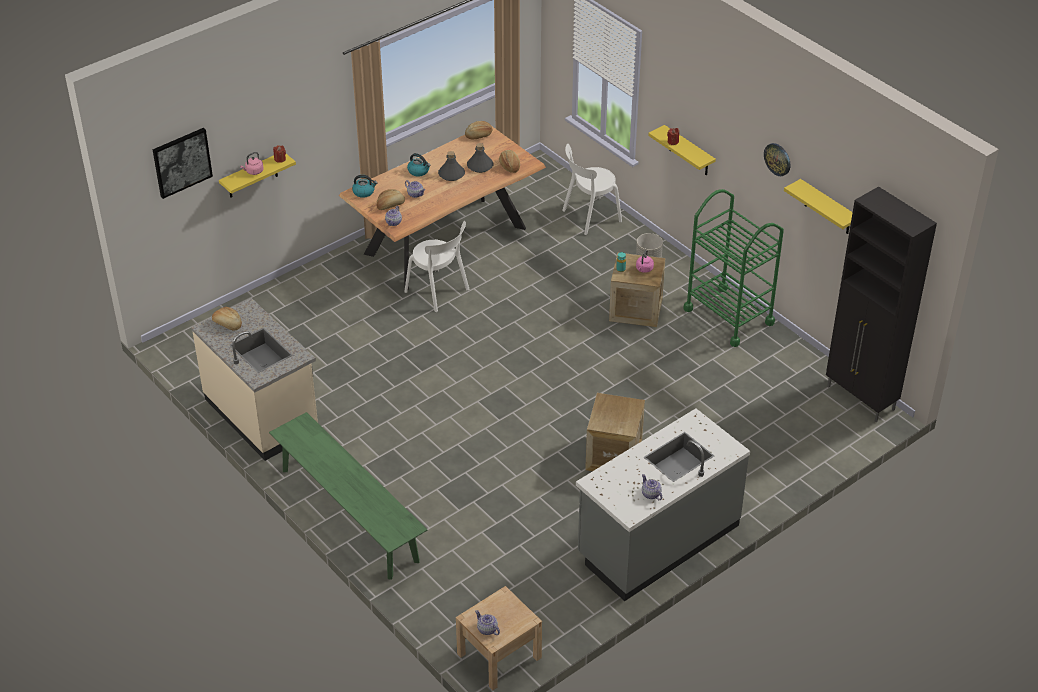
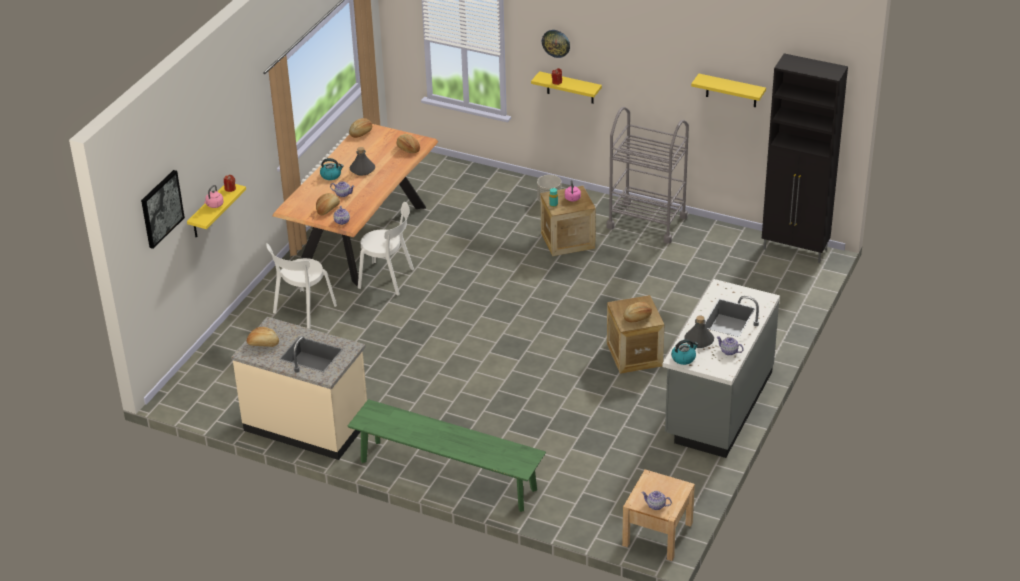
camera: 25 degrees left, 5 degrees down
kettle [352,175,377,198] -> kettle moved to [671,339,699,365]
grey bottle [467,143,493,173] -> grey bottle moved to [684,316,714,348]
white chair [562,144,622,235] -> white chair moved to [266,243,337,329]
green cart [683,189,784,347] -> grey cart [606,107,689,244]
wall clock [764,143,790,176] -> wall clock moved to [542,30,570,58]
none -> bread [623,302,652,322]

